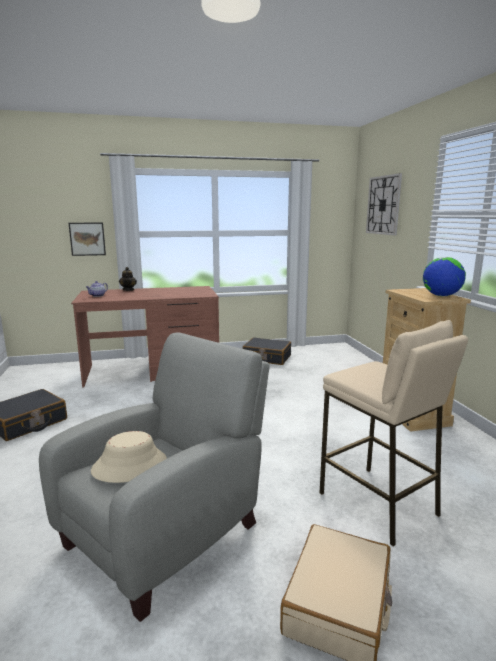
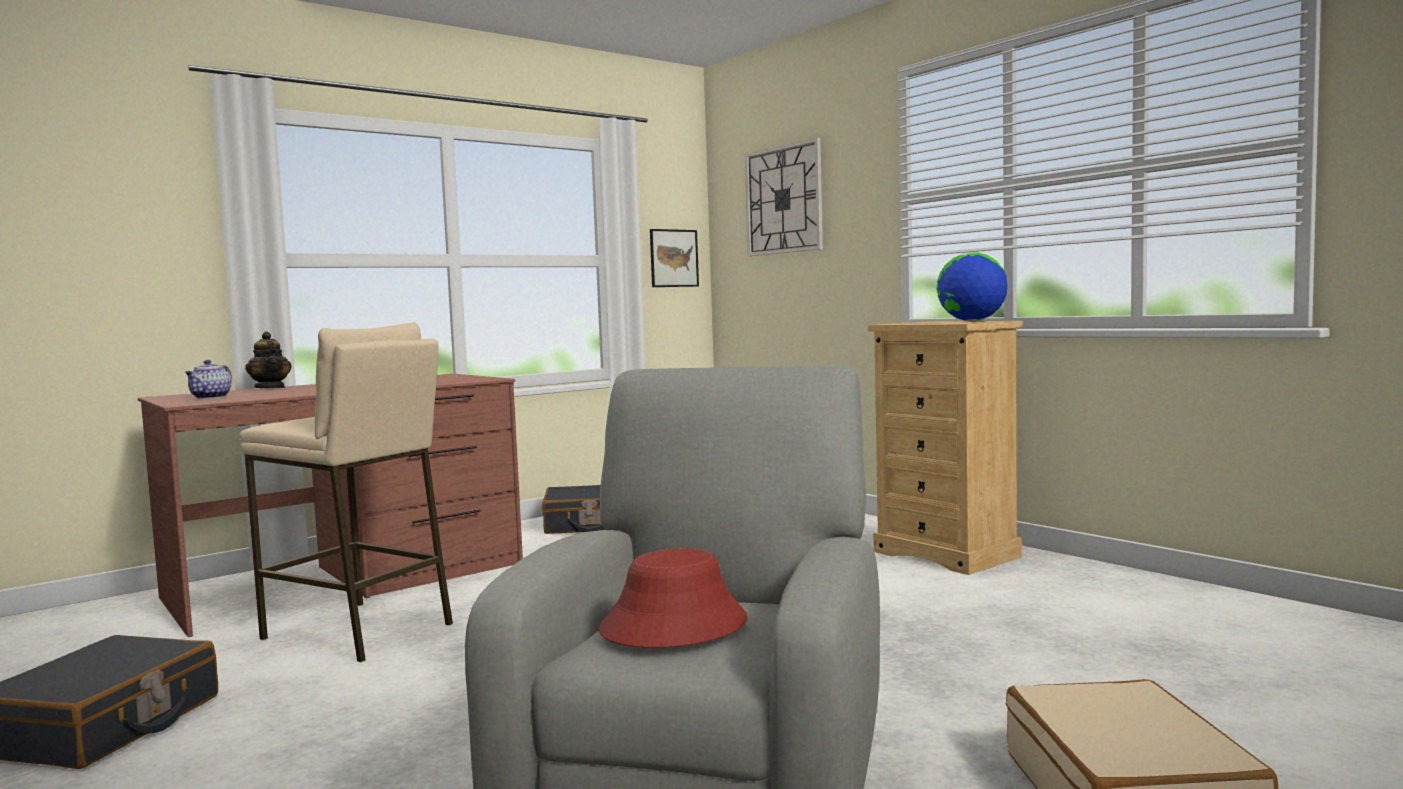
camera: 25 degrees left, 10 degrees down
picture [69,223,106,256] -> picture moved to [650,229,699,287]
beige hat [91,431,167,483] -> red hat [598,549,748,648]
beige stool [320,320,468,547] -> beige stool moved to [240,322,453,662]

